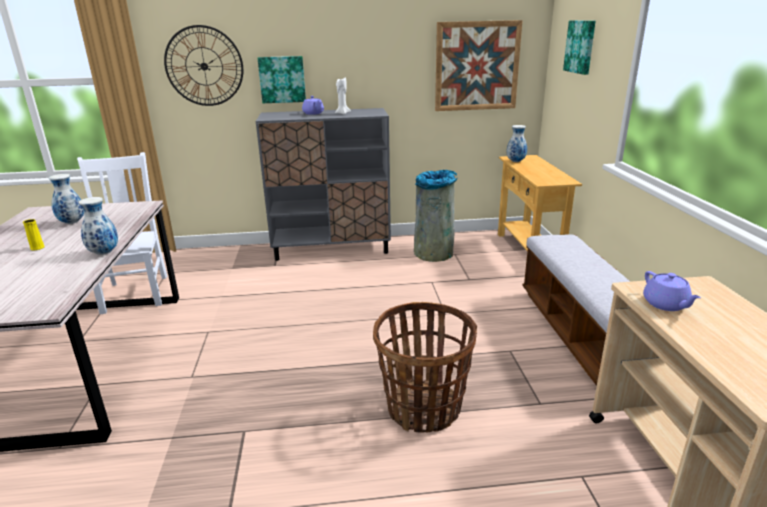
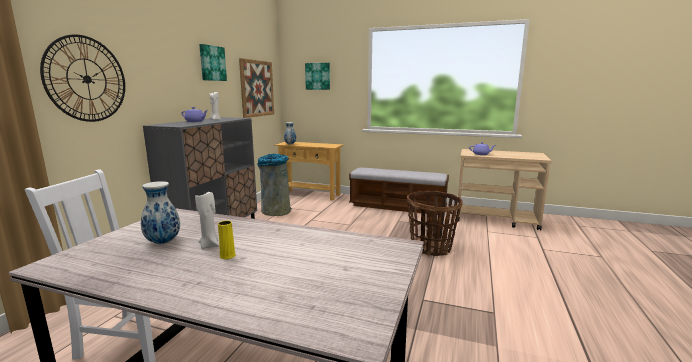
camera: 65 degrees left, 10 degrees down
vase [78,197,118,255] -> none
picture [257,56,306,103] -> picture moved to [199,44,227,81]
none -> white candle [195,192,219,249]

